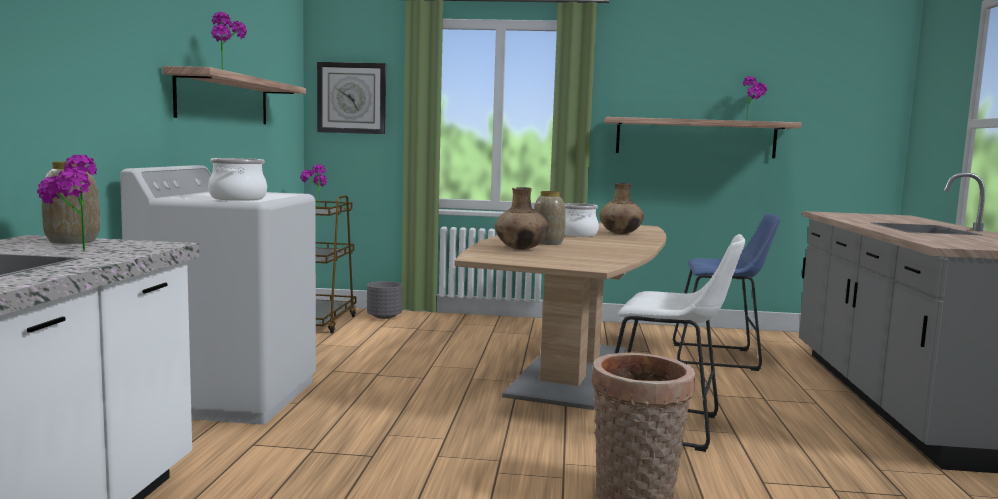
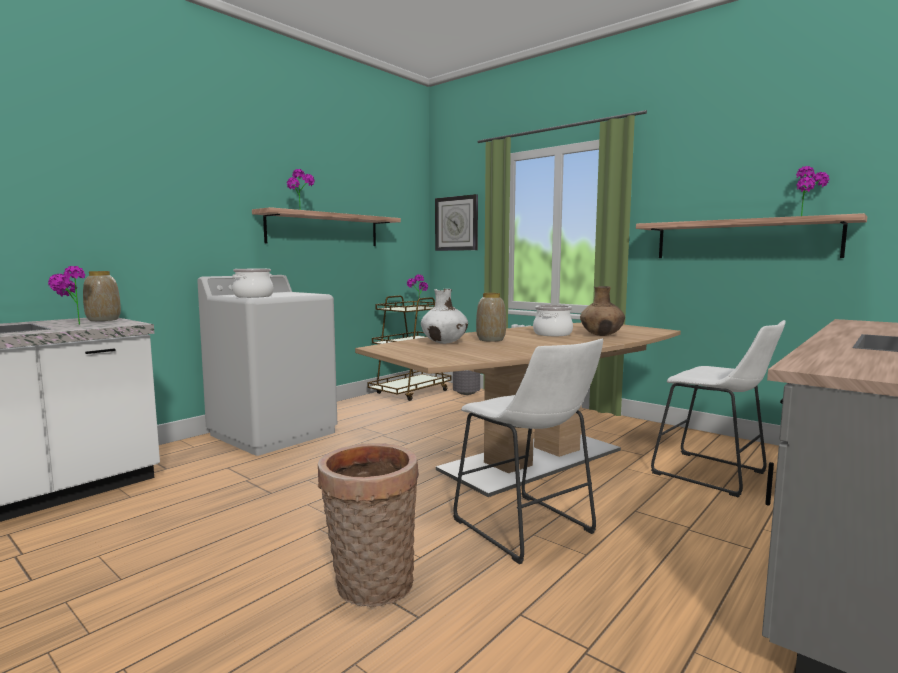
camera: 35 degrees right, 0 degrees up
brown vase [495,187,549,250] -> white vase [421,289,468,344]
blue stool [673,213,781,371] -> white stool [651,320,785,498]

